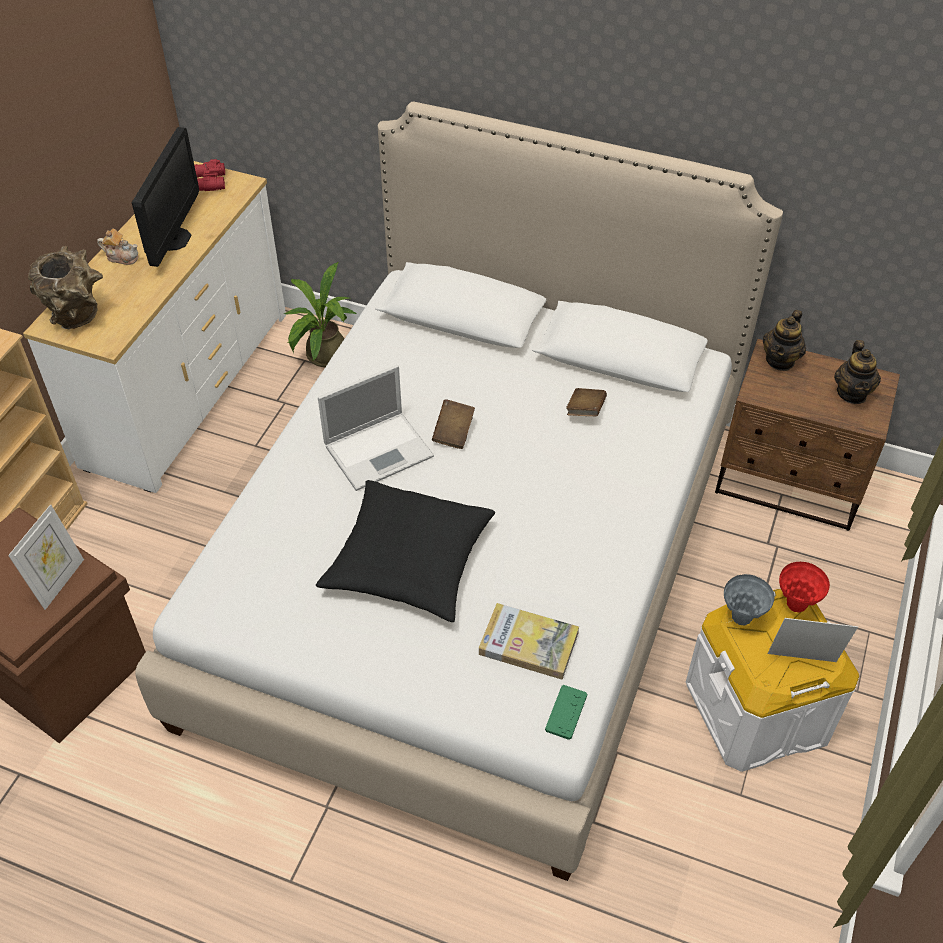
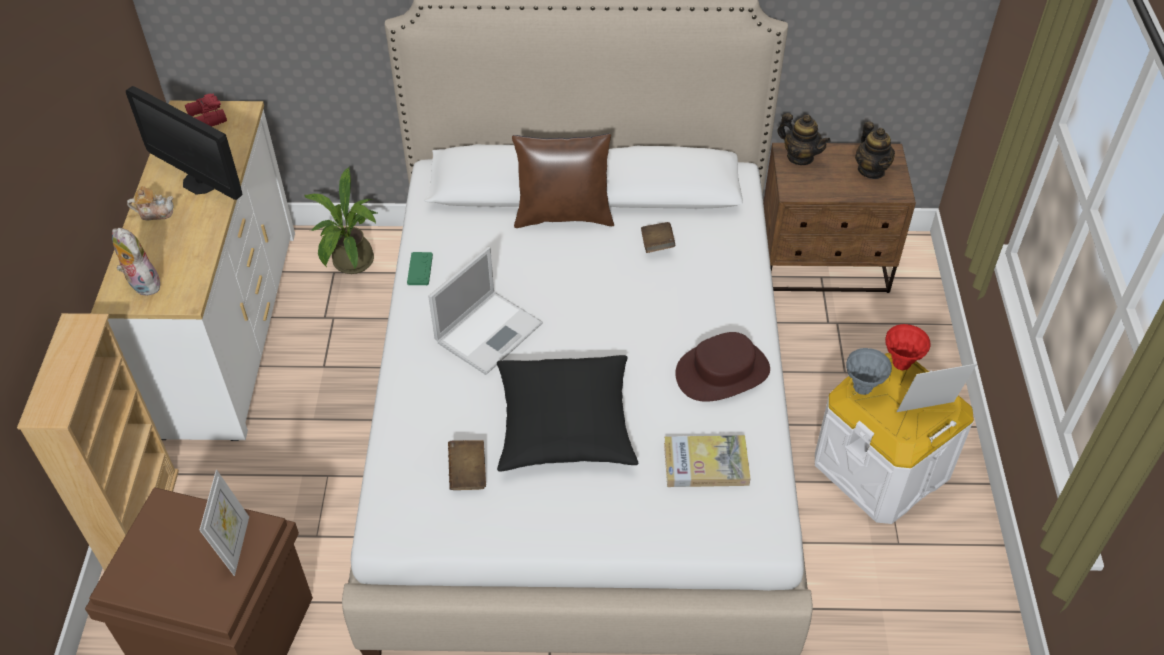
camera: 20 degrees left, 0 degrees up
brown vase [28,246,103,329] -> plush toy [112,228,160,296]
monitor [132,127,199,267] -> monitor turned 135 degrees clockwise [126,86,242,200]
brown book [432,399,475,449] -> brown book moved to [448,440,486,490]
green game controller [545,685,587,740] -> green game controller moved to [407,252,433,285]
teapot [763,310,806,371] -> teapot turned 60 degrees counterclockwise [777,113,831,165]
none -> brown pillow [512,133,614,228]
none -> brown hat [675,332,770,402]

